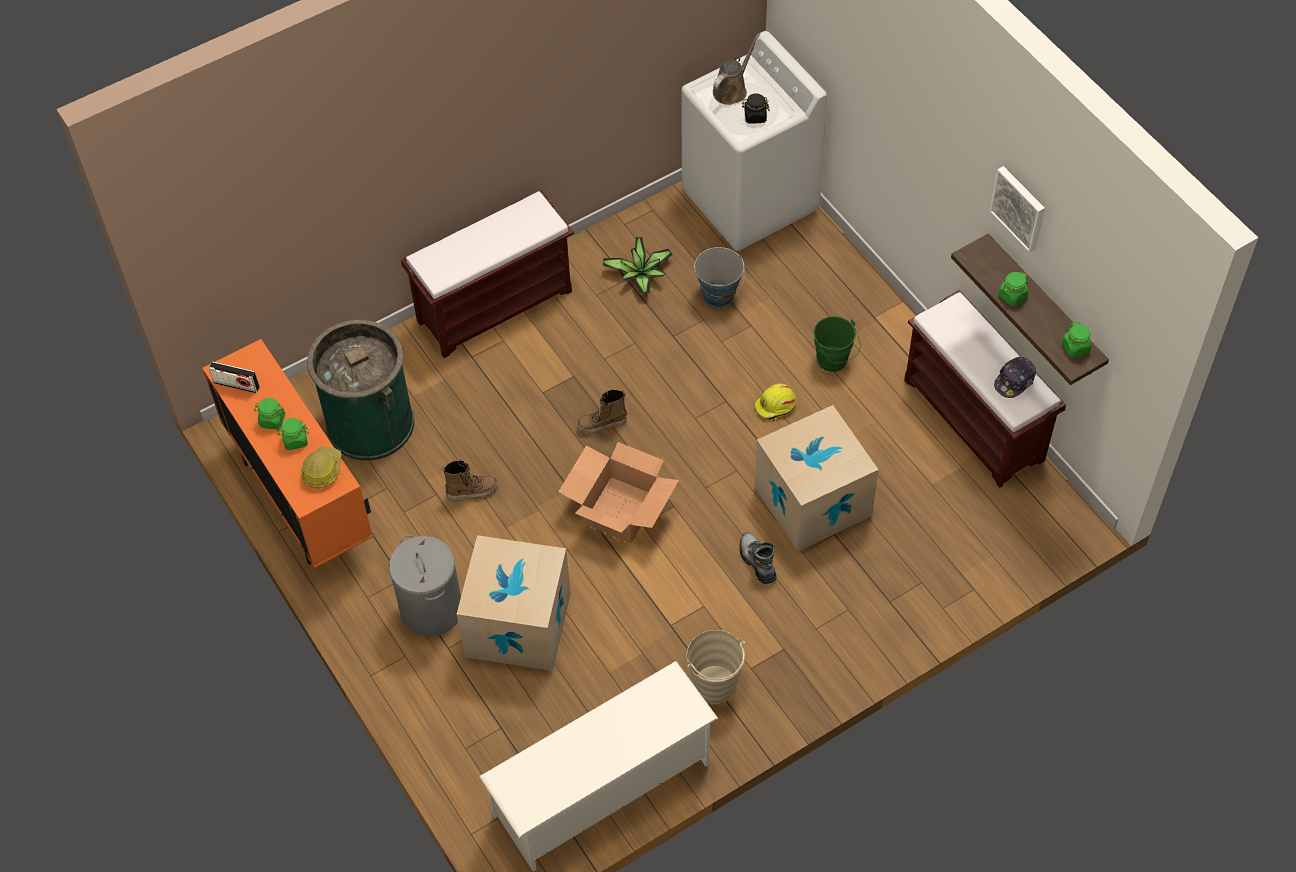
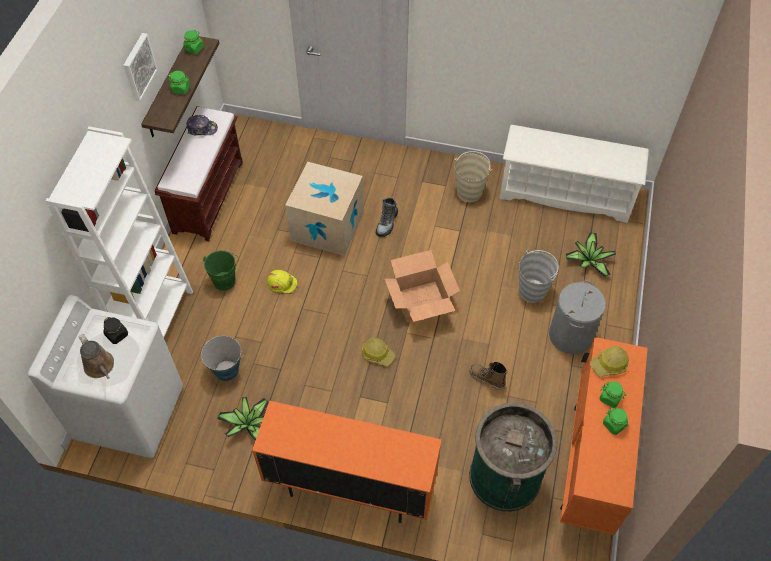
camera: 135 degrees left, 0 degrees up
radio [209,361,260,393] -> none
brown bench [401,190,574,358] -> orange cabinet [252,401,442,523]
cardboard box [457,535,571,671] -> grey bucket [519,250,559,303]
boot [577,390,627,434] -> hard hat [362,338,395,366]
brown watering can [713,33,760,105] -> brown watering can turned 120 degrees counterclockwise [79,334,114,379]
none -> white bookcase [46,126,193,337]
none -> potted plant [566,233,616,277]

